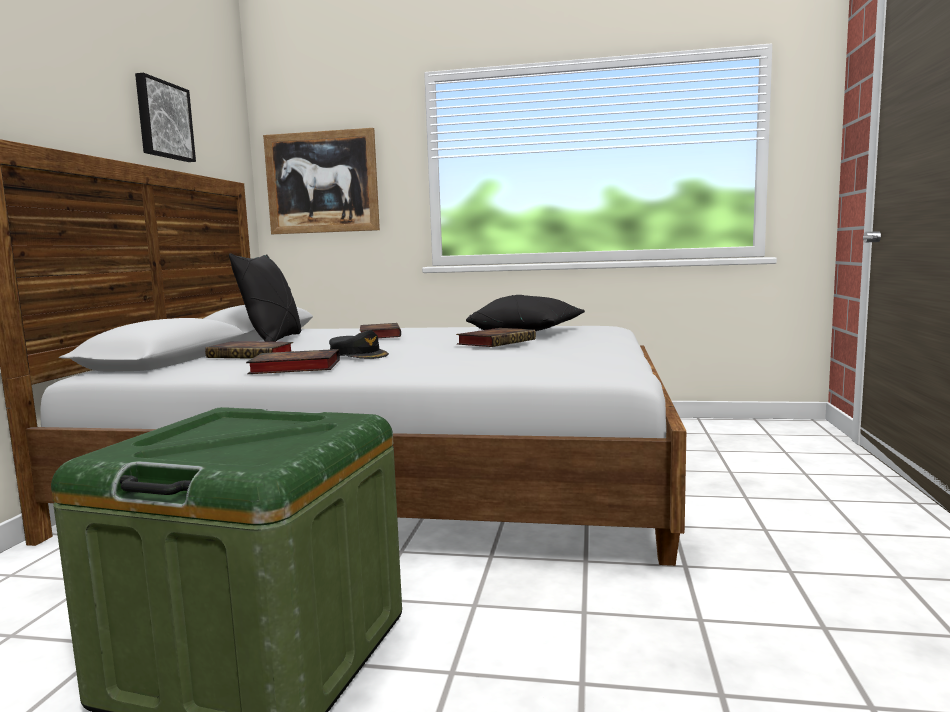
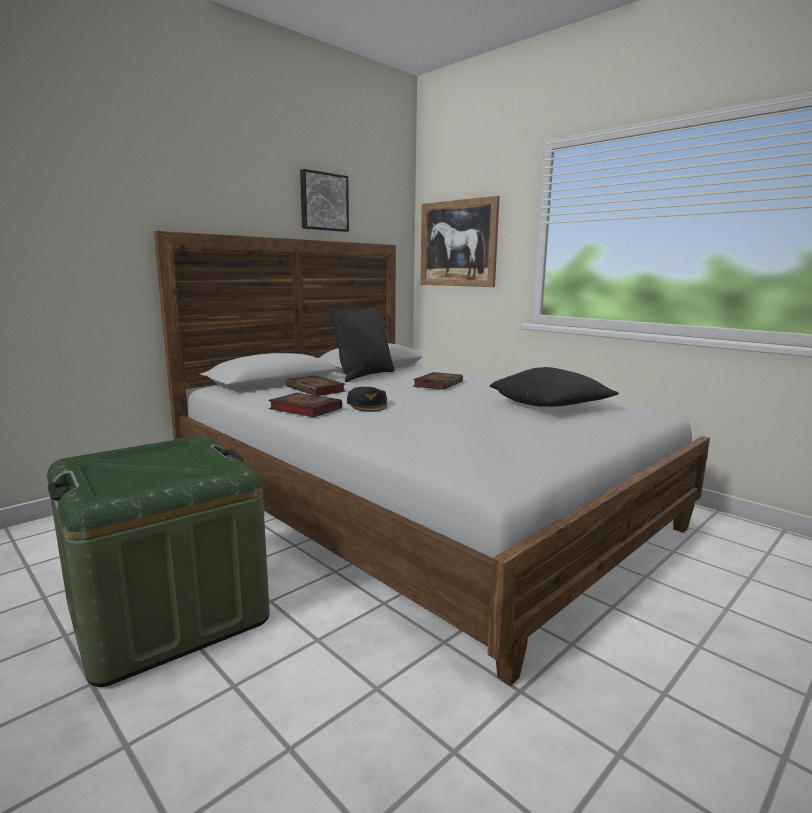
camera: 35 degrees right, 5 degrees up
book [456,328,536,347] -> none

